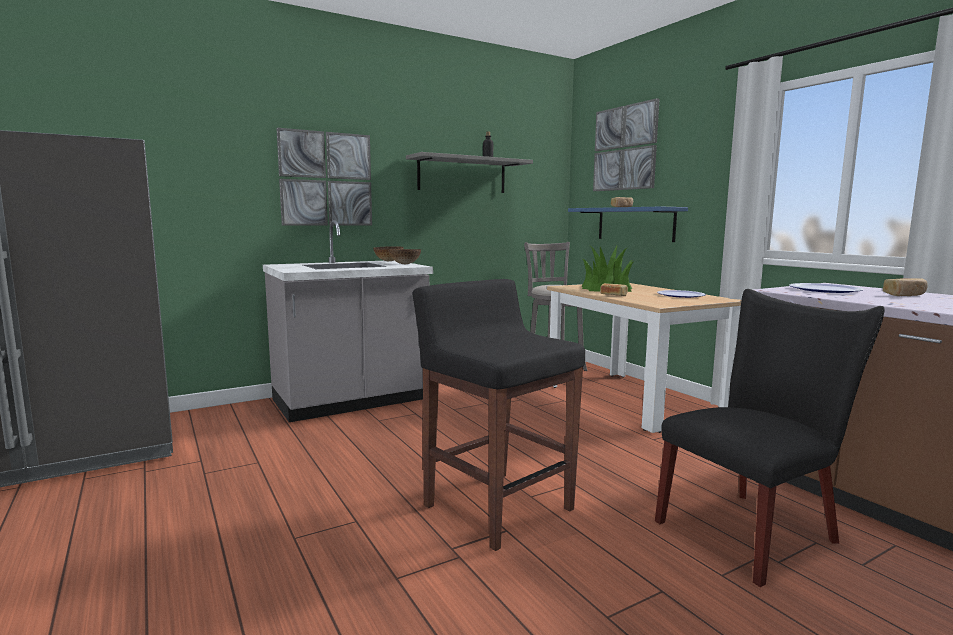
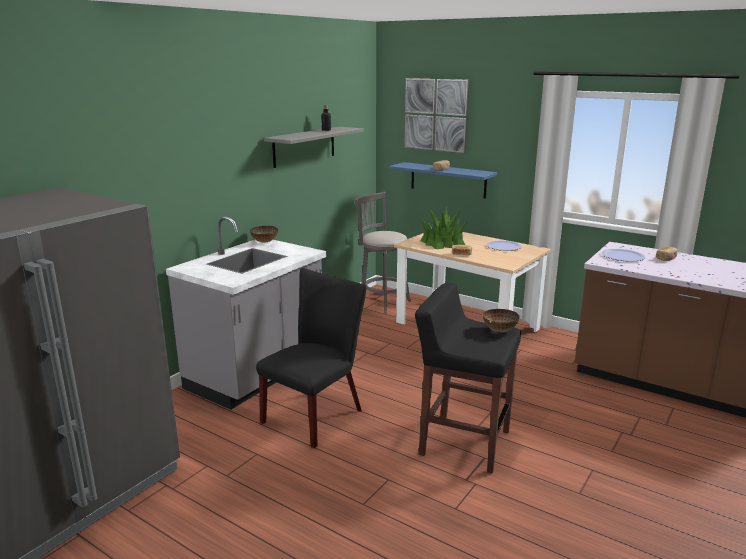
camera: 25 degrees left, 10 degrees up
picture [276,128,372,226] -> none
bowl [388,249,421,264] -> bowl moved to [483,309,519,332]
black chair [655,289,884,587] -> black chair moved to [256,268,366,448]

